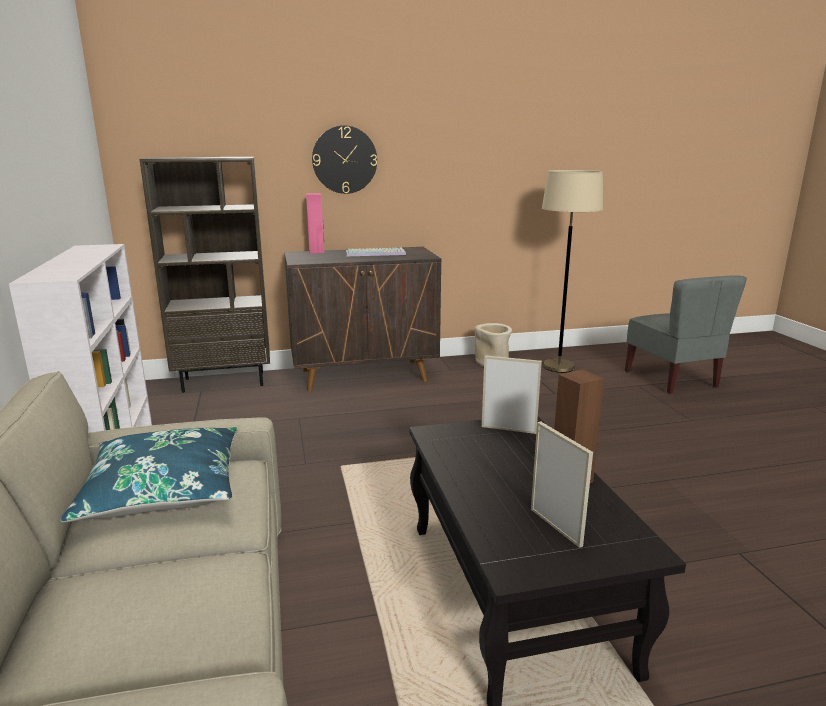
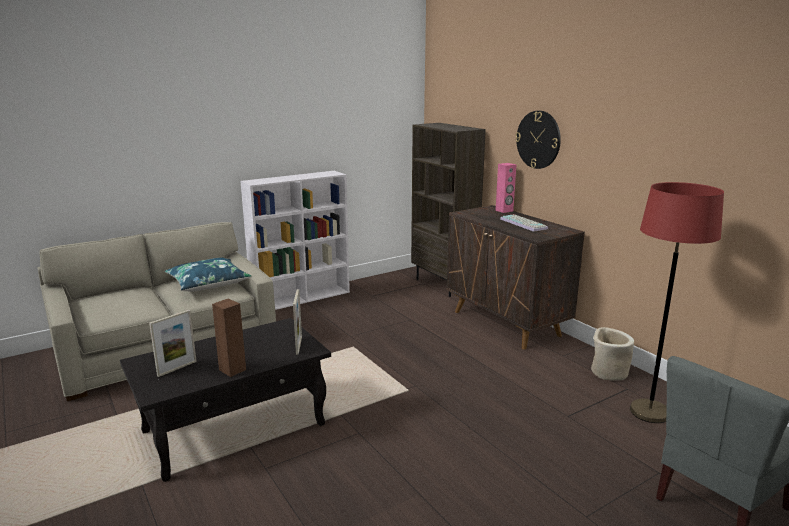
camera: 70 degrees right, 0 degrees up
beige floor lamp [542,170,603,373] -> red floor lamp [630,182,724,423]

